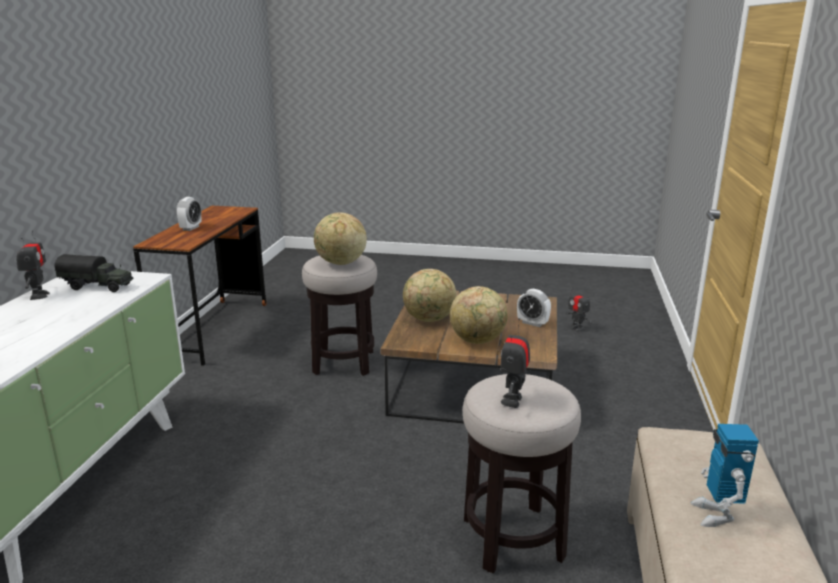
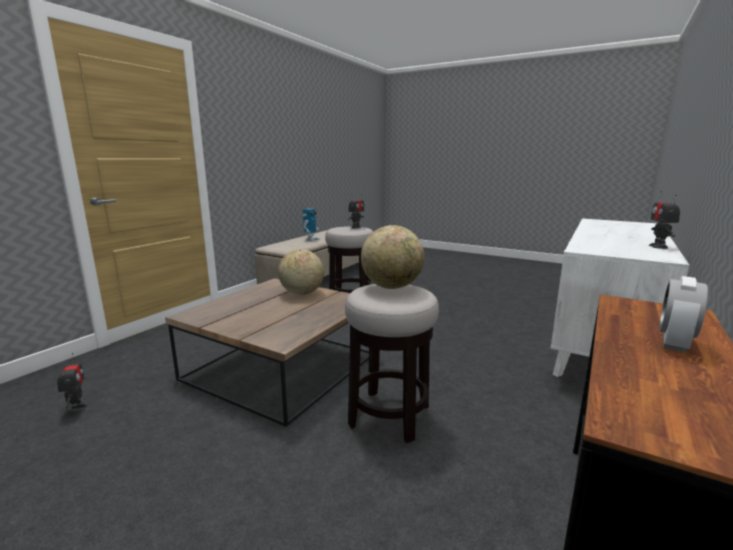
camera: 160 degrees left, 5 degrees down
toy truck [54,254,133,292] -> none
globe [403,269,457,322] -> none
alarm clock [517,289,551,327] -> none

